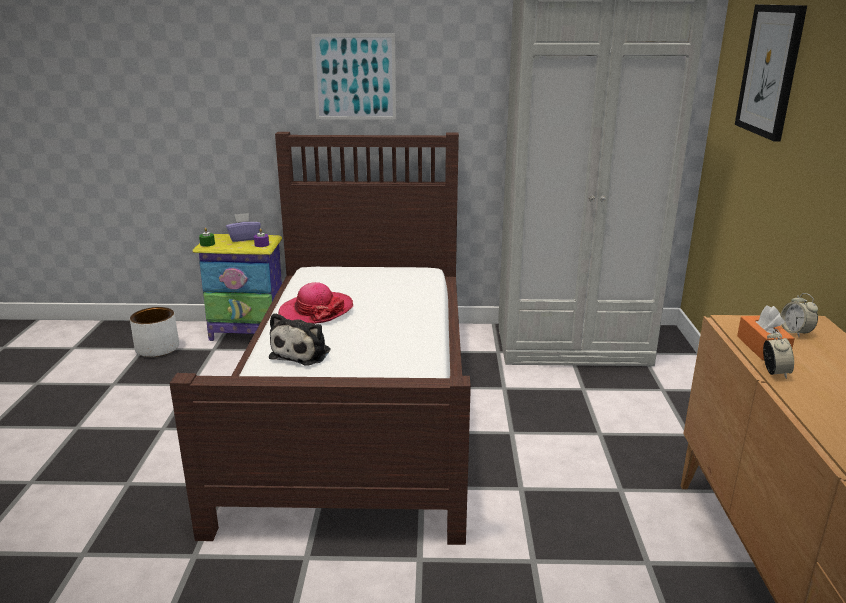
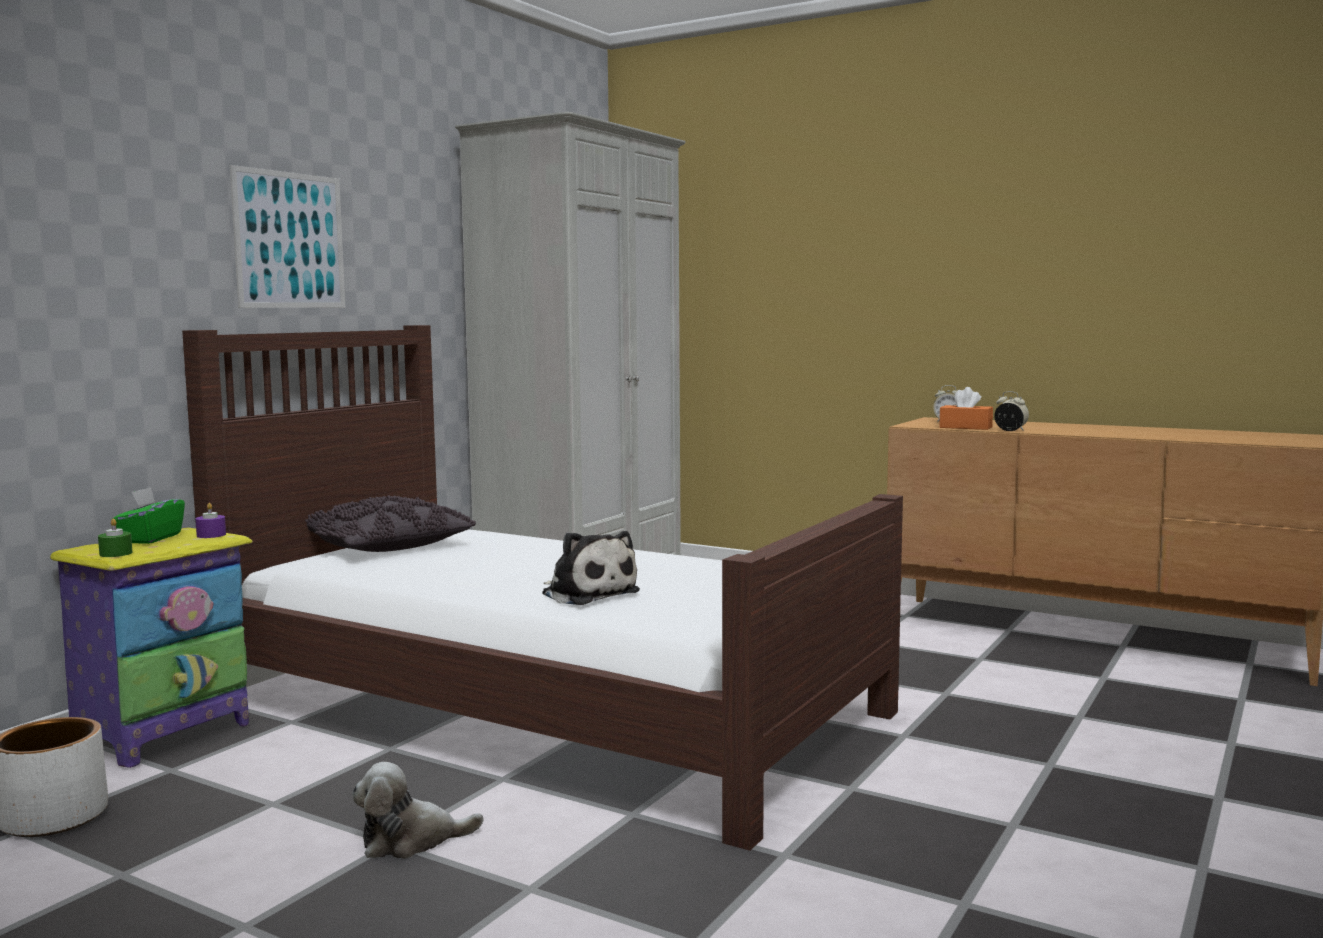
camera: 60 degrees left, 15 degrees down
purple tissue box [226,213,261,242] -> green tissue box [112,487,185,544]
hat [278,282,353,324] -> none
picture [735,5,807,142] -> none
none -> black pillow [305,495,476,552]
none -> plush toy [352,762,483,859]

